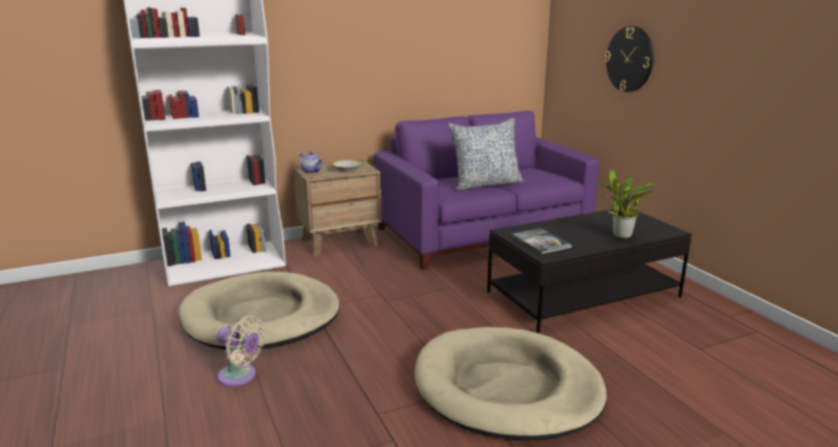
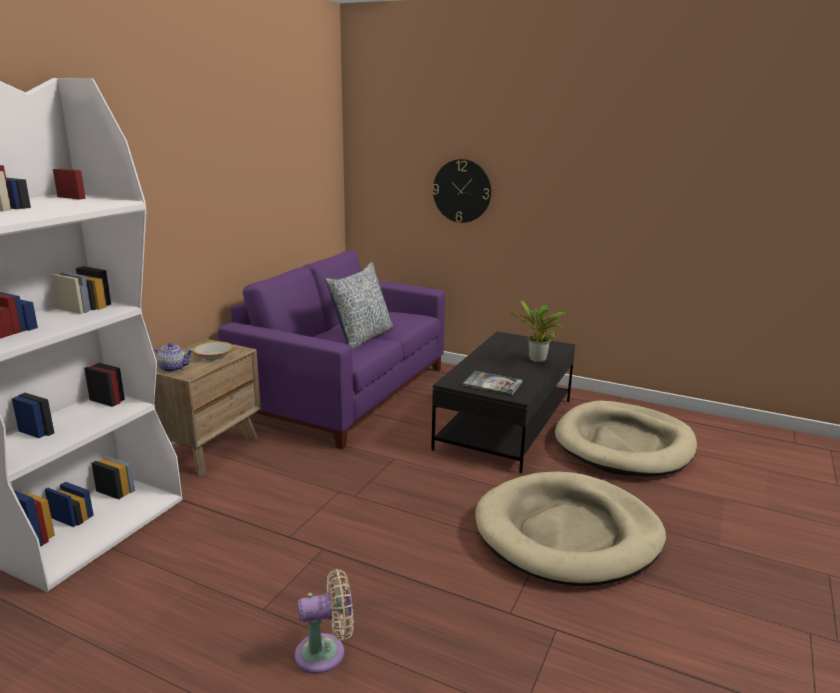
camera: 40 degrees left, 0 degrees up
beige dog bed [178,272,340,350] -> beige dog bed moved to [555,400,697,477]

